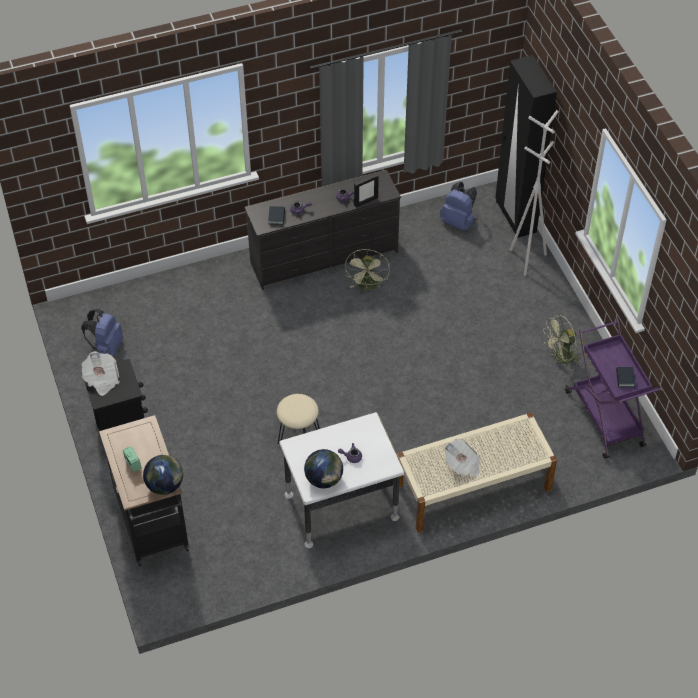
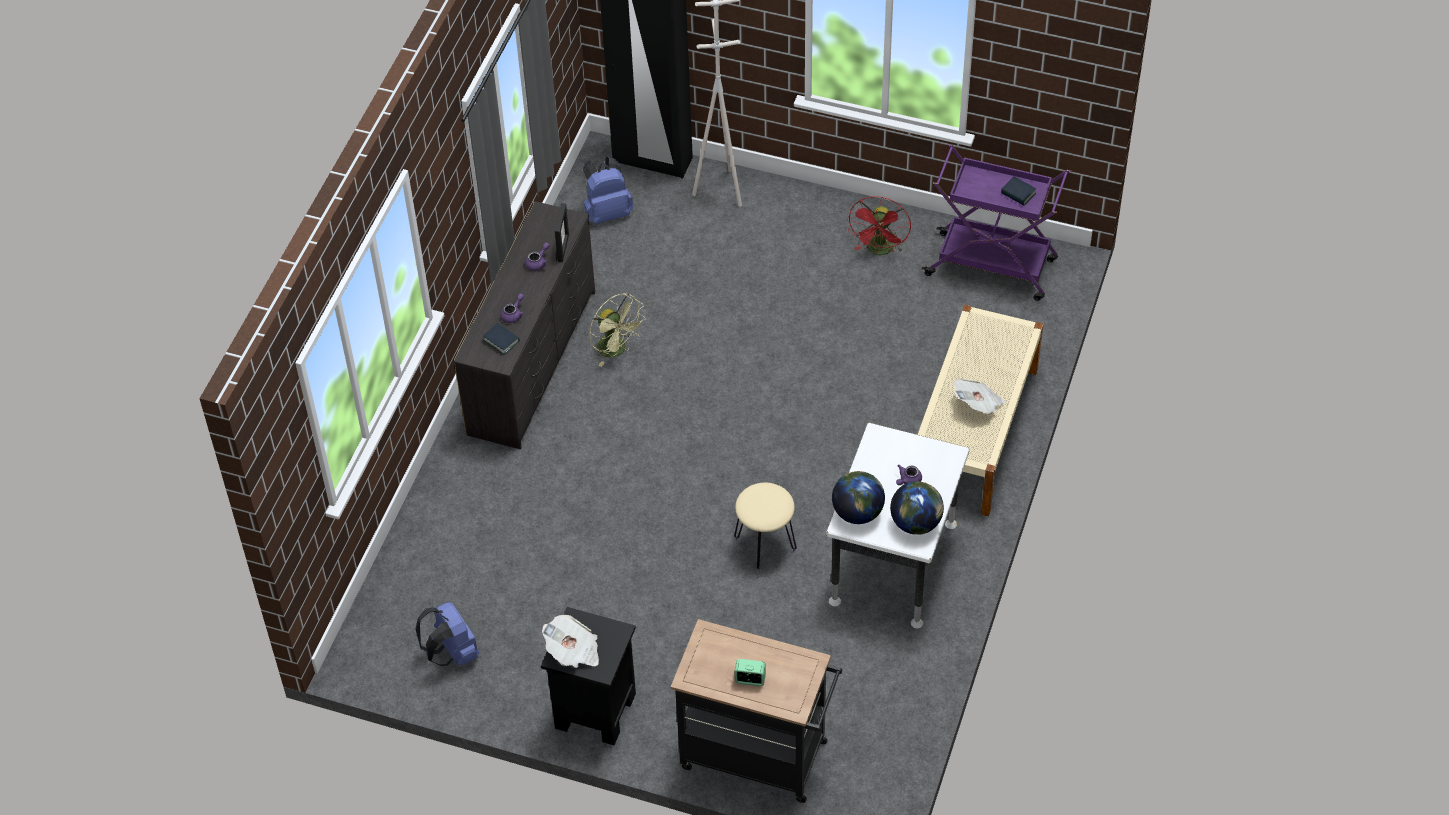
camera: 50 degrees left, 0 degrees up
globe [143,455,183,495] -> globe moved to [832,471,885,524]
green fan [543,315,581,370] -> red fan [848,196,911,255]

